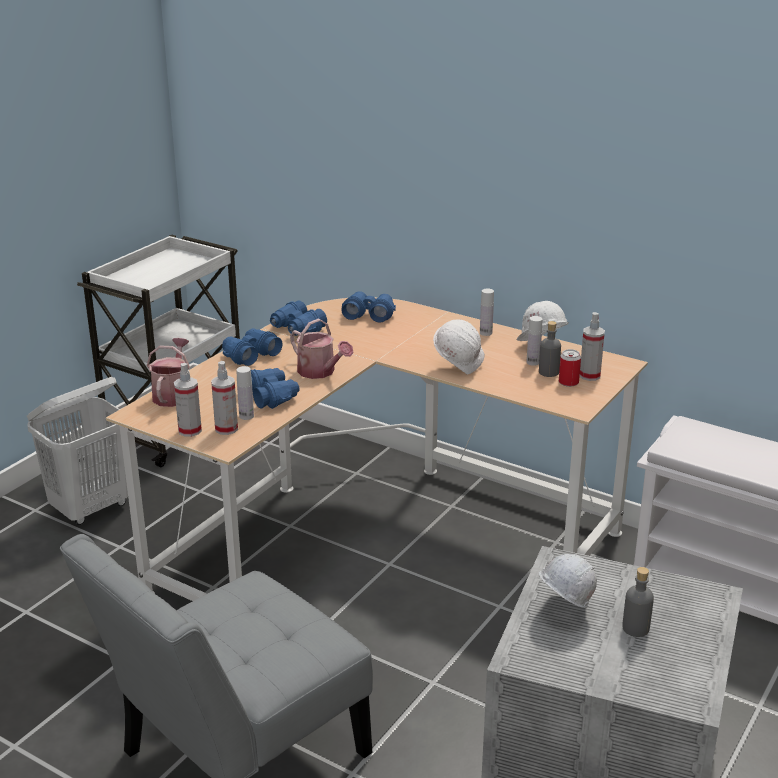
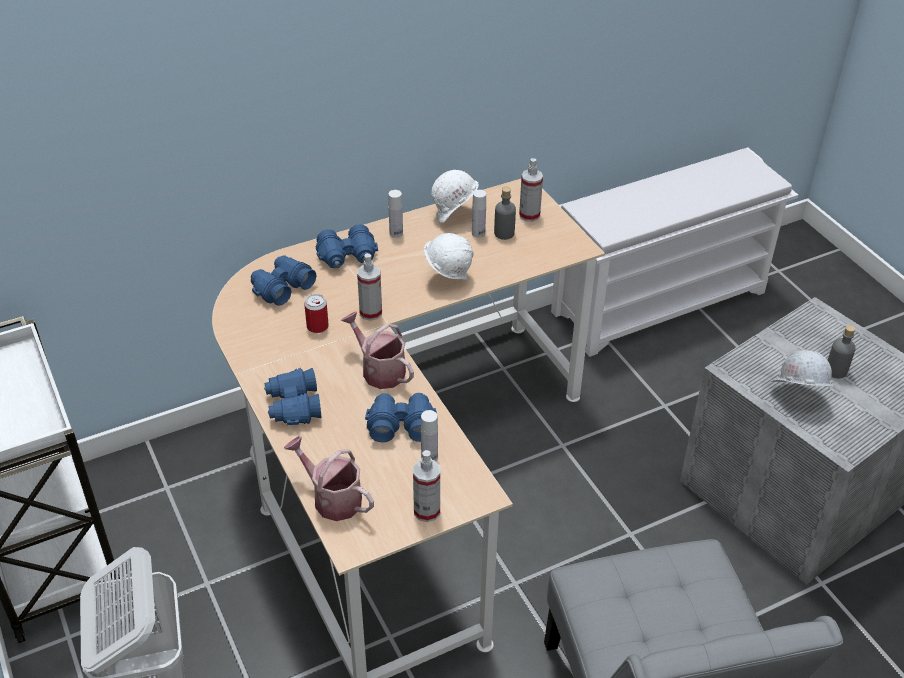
camera: 60 degrees left, 15 degrees up
spray bottle [211,361,238,435] -> spray bottle moved to [357,253,382,321]
blue binoculars [270,300,327,336] -> blue binoculars moved to [315,224,378,268]
watering can [290,319,353,379] -> watering can turned 120 degrees counterclockwise [341,312,414,389]
can [559,349,581,387] -> can moved to [304,294,329,333]

